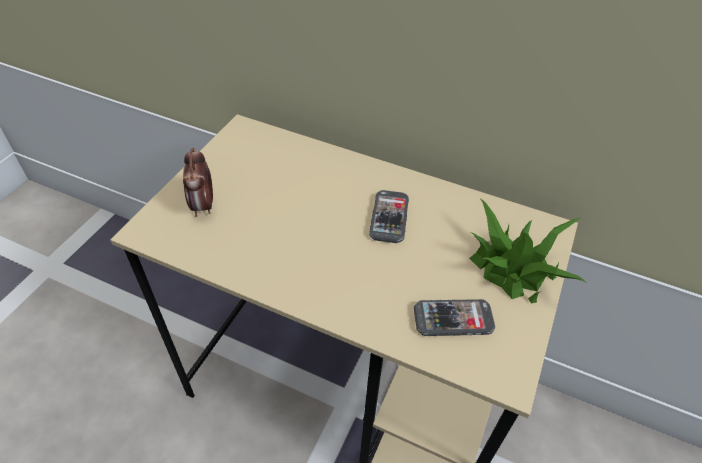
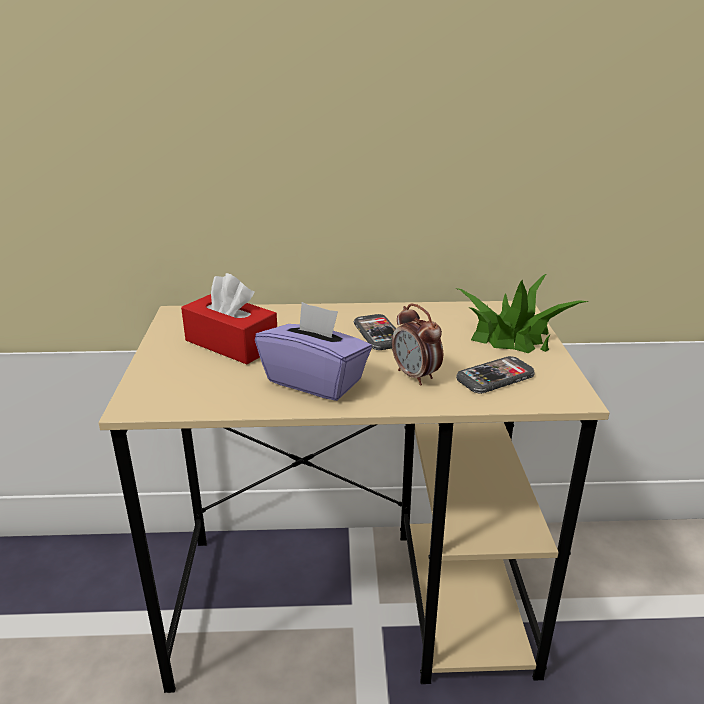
camera: 25 degrees left, 20 degrees down
alarm clock [183,148,213,217] -> alarm clock moved to [392,304,443,386]
none -> red tissue box [181,273,277,364]
none -> purple tissue box [255,302,372,401]

